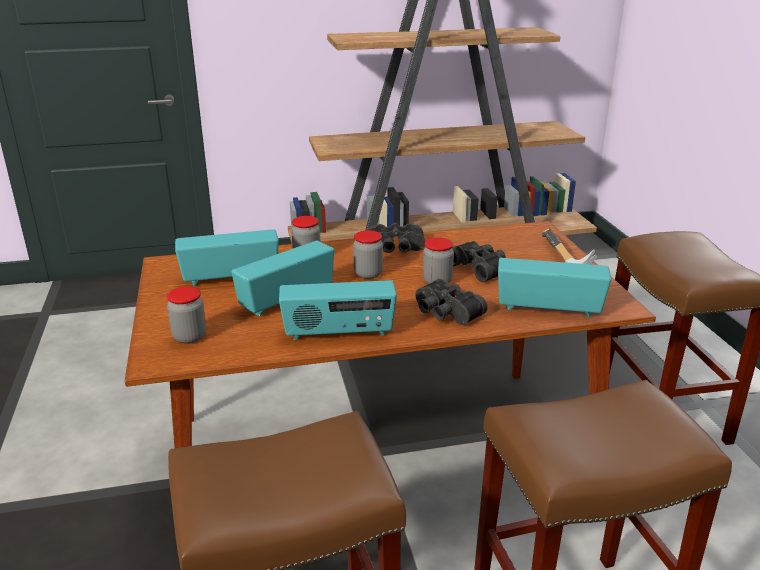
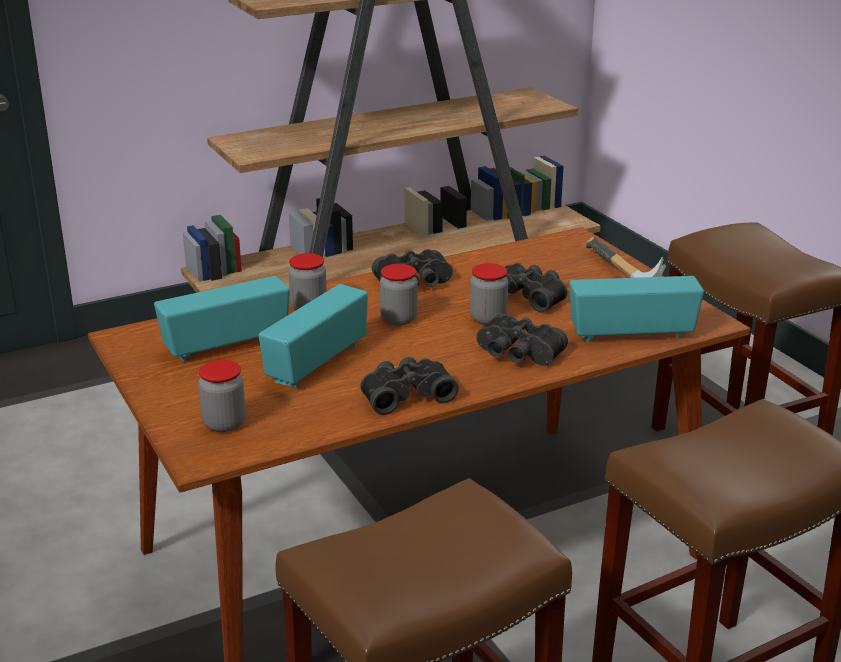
camera: 15 degrees left, 0 degrees up
radio [279,280,397,340] -> black binoculars [360,357,459,415]

